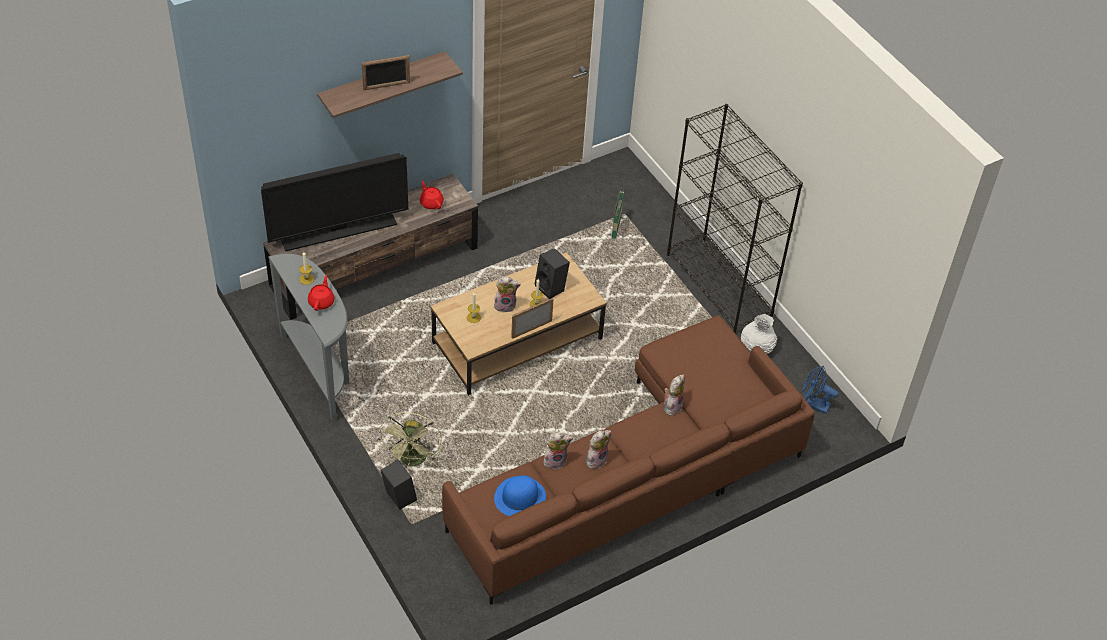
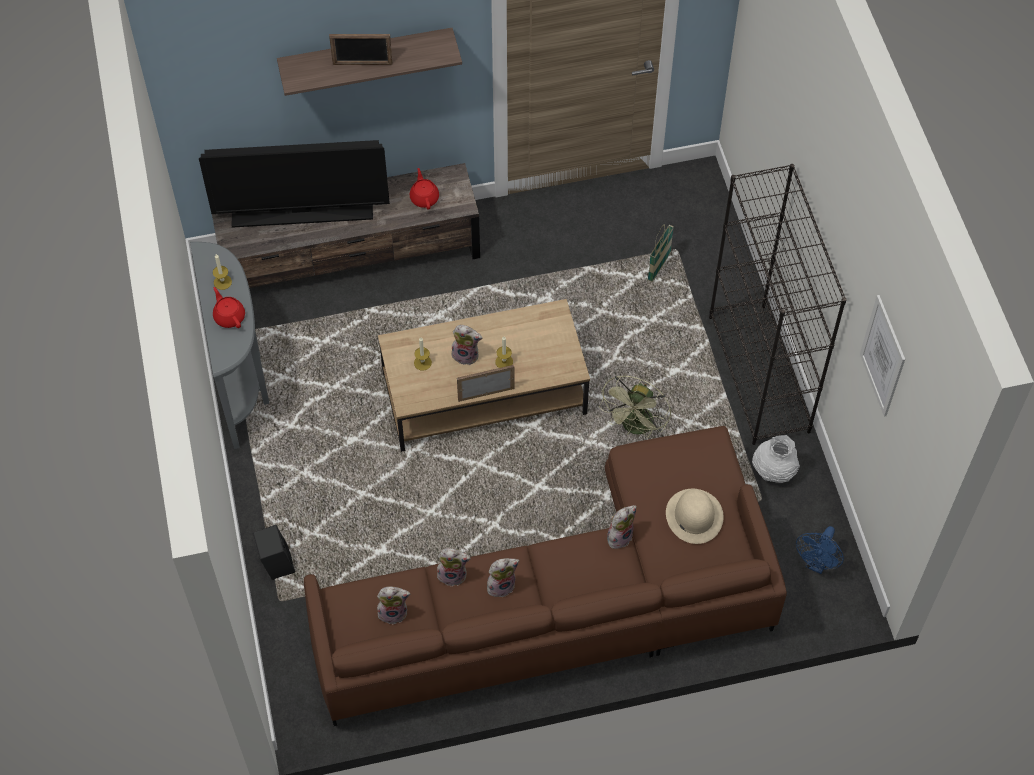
camera: 20 degrees right, 10 degrees up
red teapot [308,275,334,311] -> red teapot turned 60 degrees counterclockwise [213,287,245,328]
green fan [380,412,442,466] -> green fan moved to [599,376,671,438]
blue hat [494,475,546,516] -> plush toy [377,586,410,625]
black speaker [535,248,570,299] -> none
blue fan [802,366,839,414] -> blue fan turned 105 degrees counterclockwise [796,526,844,574]
none -> beige hat [666,489,724,544]
none -> picture [860,295,905,417]

